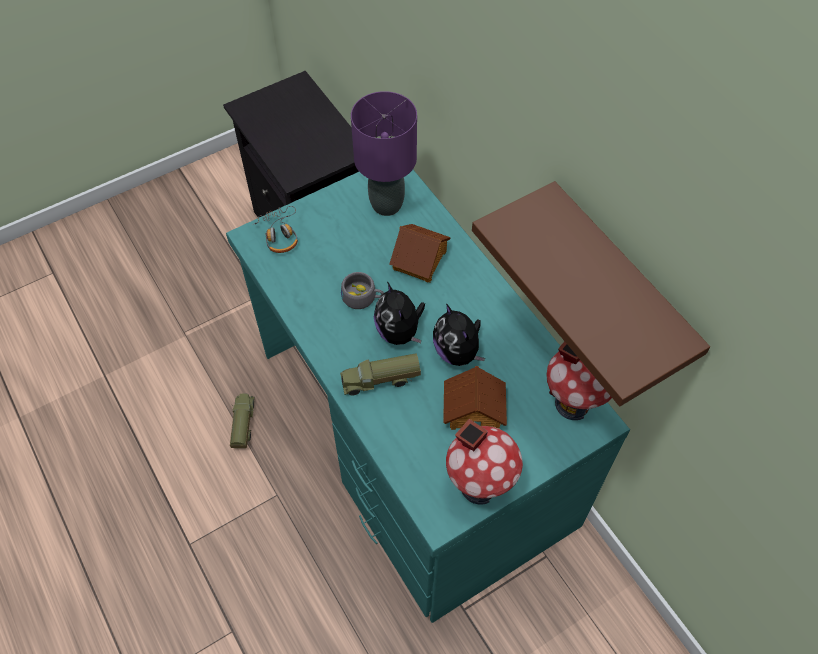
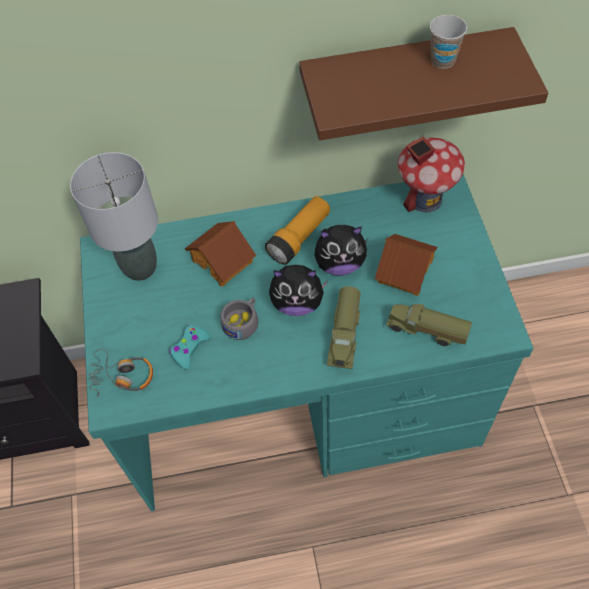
camera: 65 degrees left, 0 degrees up
toy truck [230,393,255,448] -> toy truck moved to [386,304,472,346]
purple table lamp [351,91,417,216] -> grey table lamp [70,152,158,281]
toy house [446,419,523,504] -> none
none -> turquoise game controller [170,325,211,369]
none -> flashlight [265,196,330,265]
none -> cup [430,15,467,69]

